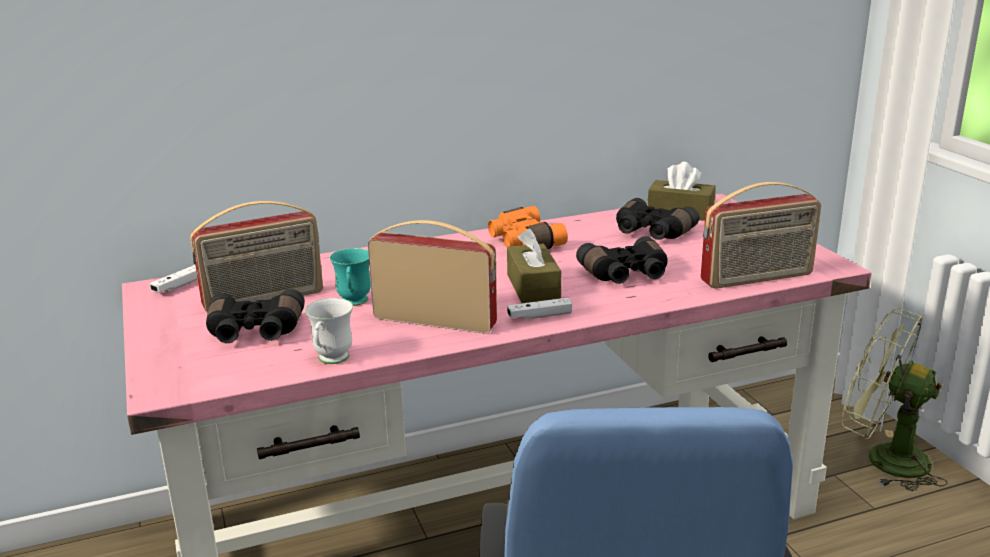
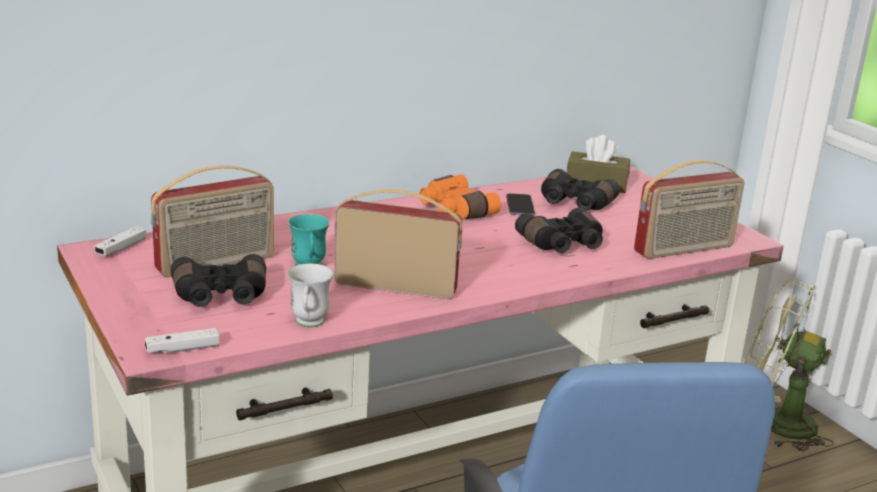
camera: 10 degrees left, 0 degrees up
brown tissue box [507,229,561,303] -> none
white game controller [507,298,572,320] -> white game controller moved to [145,328,220,353]
none -> phone [506,194,535,215]

